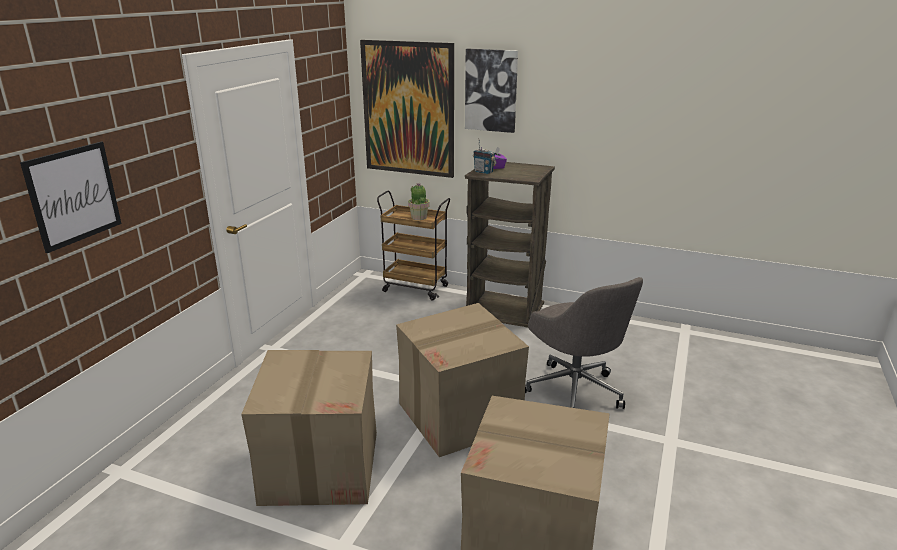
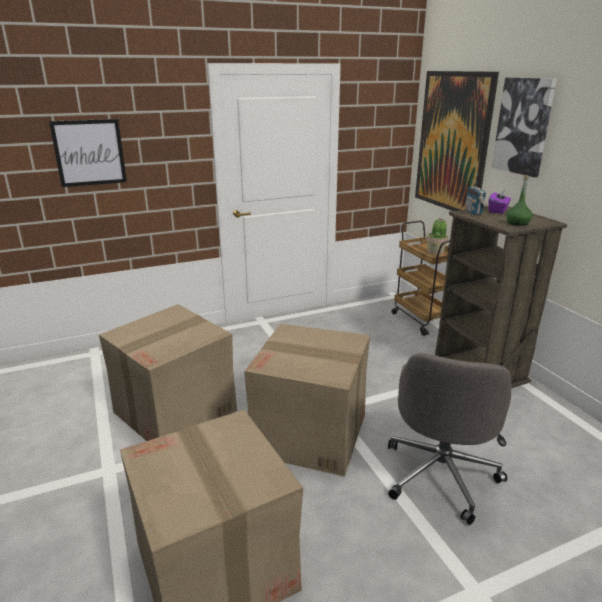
camera: 45 degrees right, 0 degrees up
none -> green bottle [506,175,533,226]

